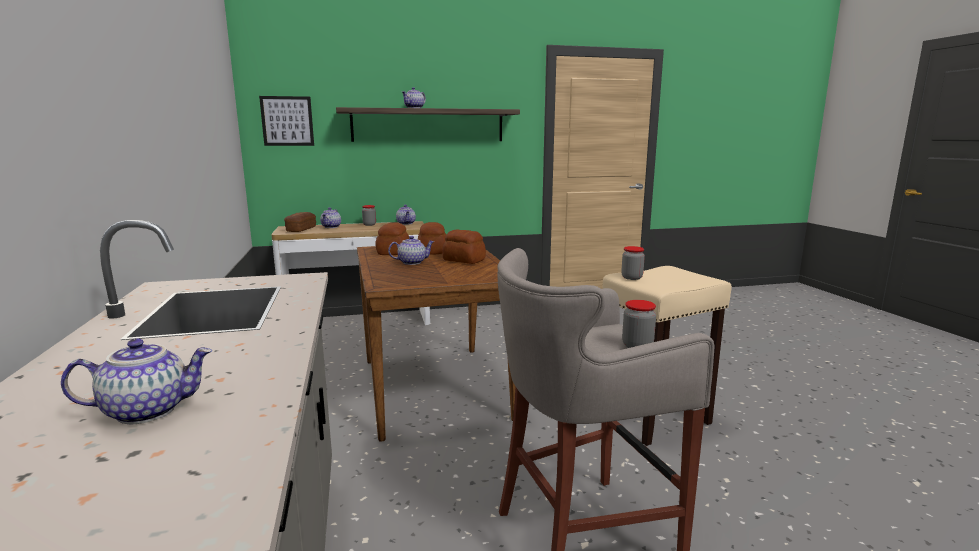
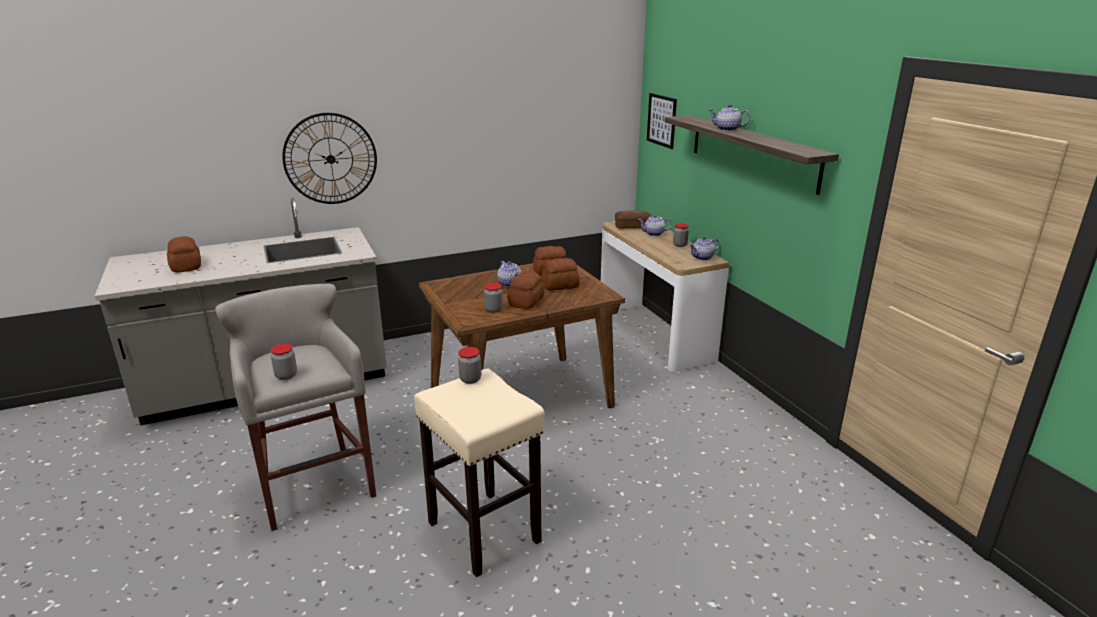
camera: 80 degrees right, 10 degrees up
teapot [61,338,213,424] -> bread [167,236,201,273]
none -> wall clock [282,113,377,204]
none -> jar [484,283,503,313]

